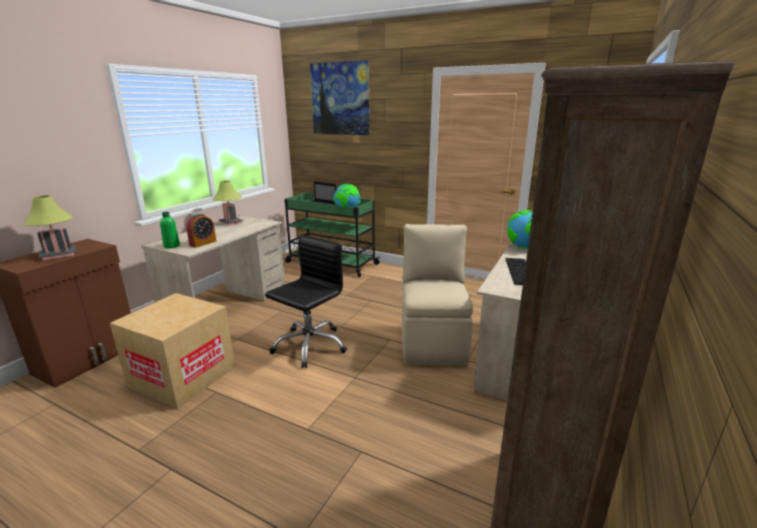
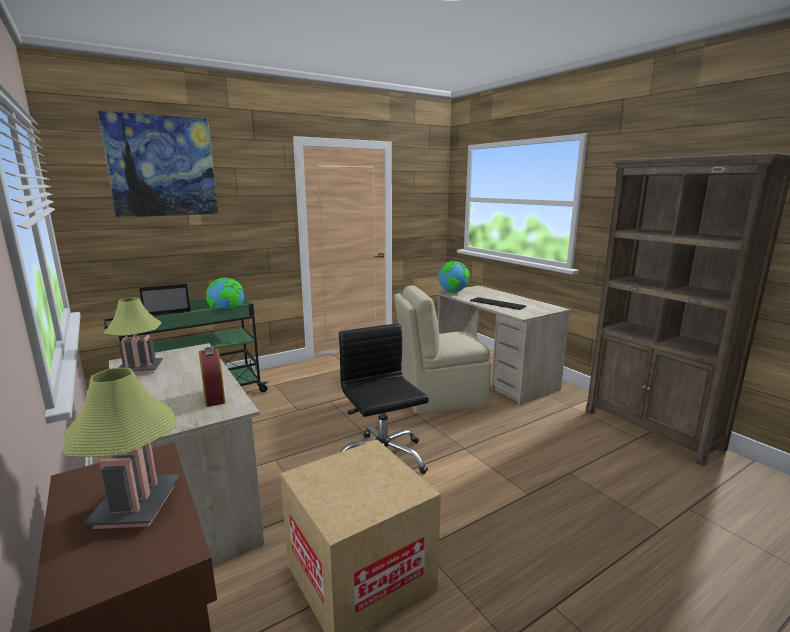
camera: 60 degrees left, 5 degrees down
green bottle [160,212,180,248] -> none
beige chair [402,224,473,366] -> beige chair turned 45 degrees counterclockwise [394,285,491,414]

